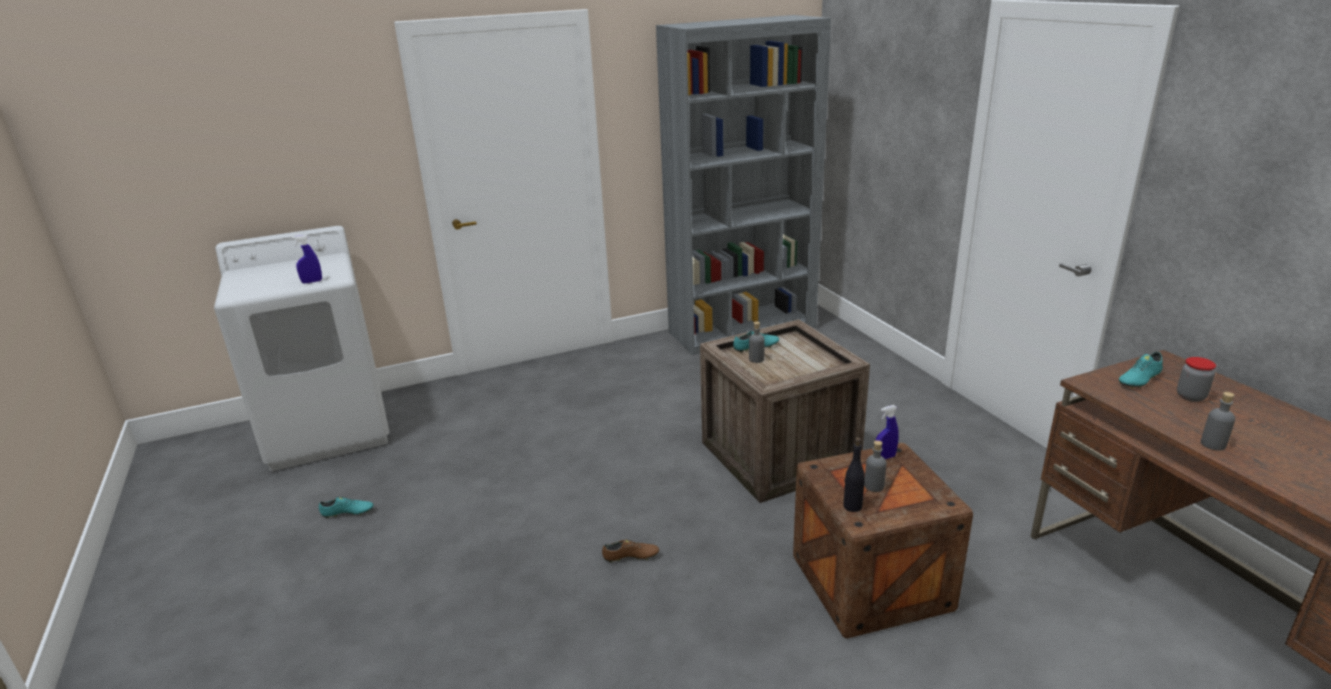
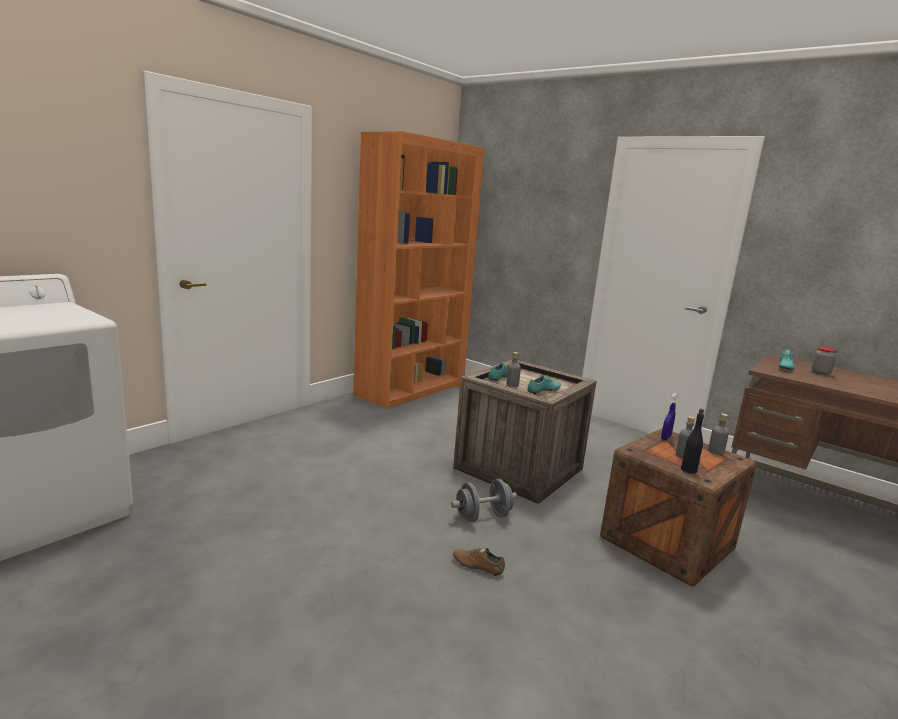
camera: 30 degrees left, 10 degrees down
blue spray bottle [292,235,322,284] -> none
turquoise shoe [319,497,374,518] -> turquoise shoe moved to [528,375,561,395]
brown shoe [602,539,659,563] -> brown shoe turned 120 degrees counterclockwise [453,548,505,576]
grey bookcase [656,15,831,355] -> orange bookcase [353,131,484,409]
grey bottle [1201,392,1235,451] -> grey bottle moved to [708,413,729,455]
none -> grey dumbbell [451,479,517,522]

